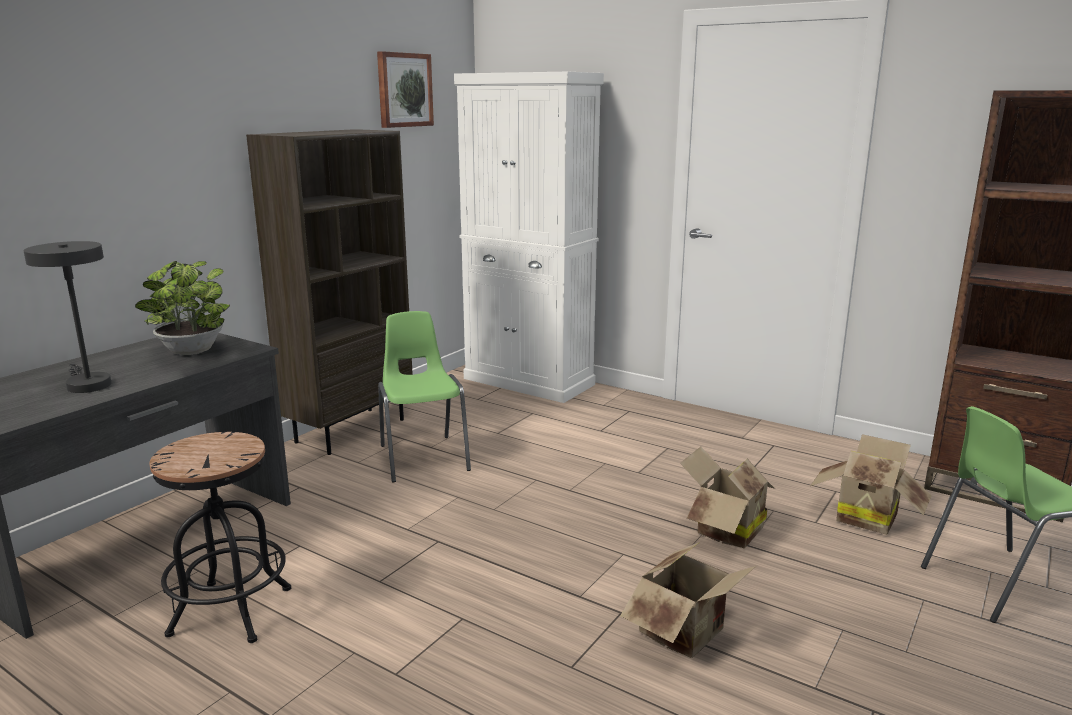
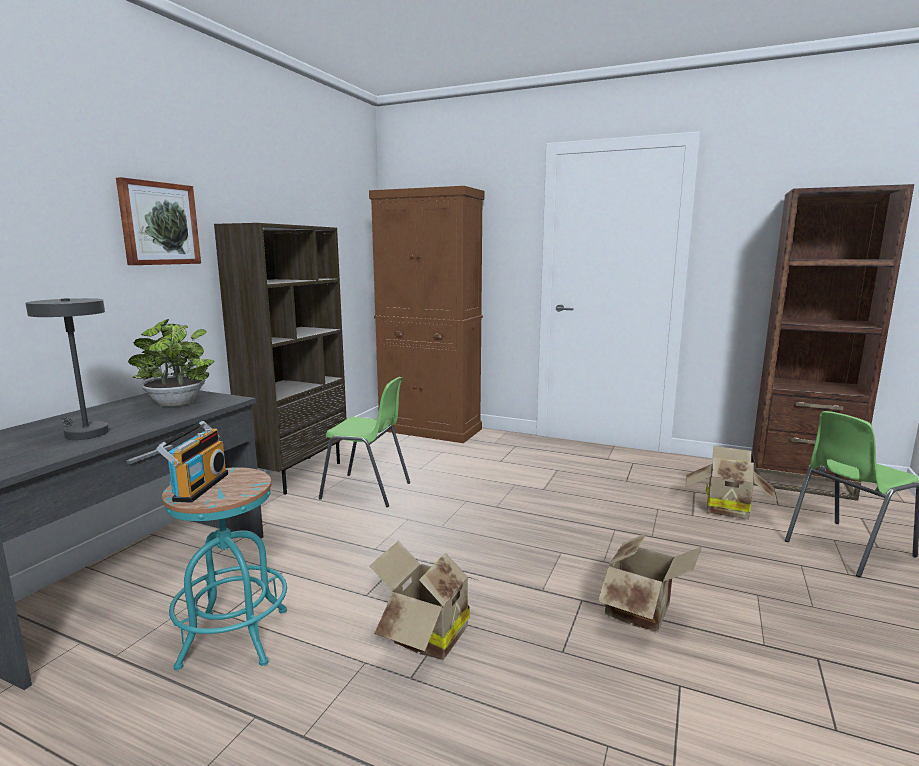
camera: 10 degrees left, 5 degrees down
black stool [149,432,291,643] -> turquoise stool [162,467,287,670]
picture [377,51,434,128] -> picture moved to [116,177,201,265]
green chair [378,311,471,483] -> green chair turned 135 degrees clockwise [319,377,410,507]
white cabinet [454,72,604,403] -> brown cabinet [369,186,485,443]
cardboard box [680,447,775,548] -> cardboard box moved to [370,541,480,660]
none -> radio [156,421,228,503]

